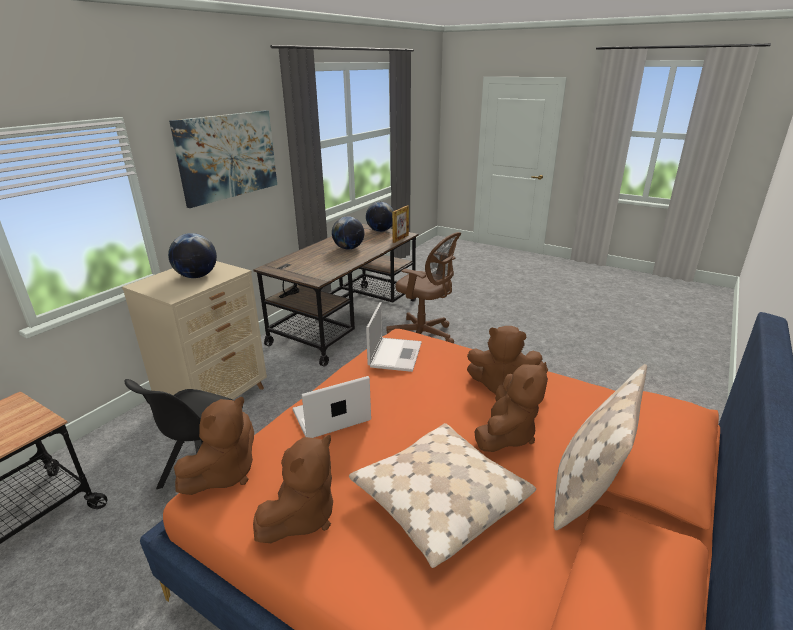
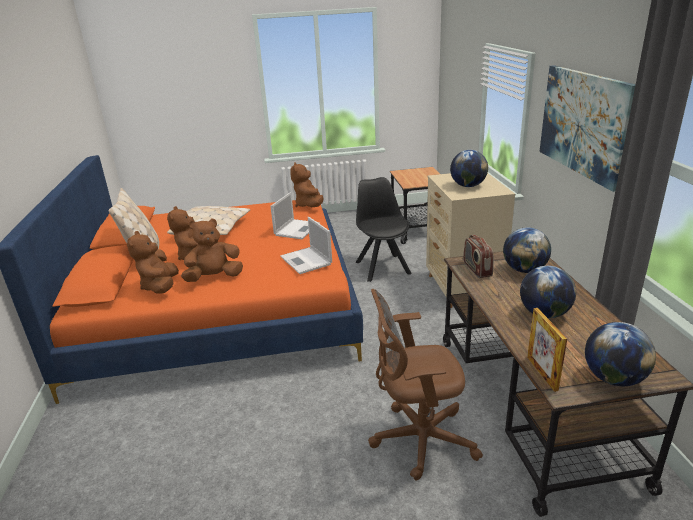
camera: 140 degrees right, 0 degrees up
brown plush toy [253,435,333,543] -> brown plush toy moved to [127,231,179,294]
none -> radio [463,235,494,278]
none -> globe [503,227,551,273]

